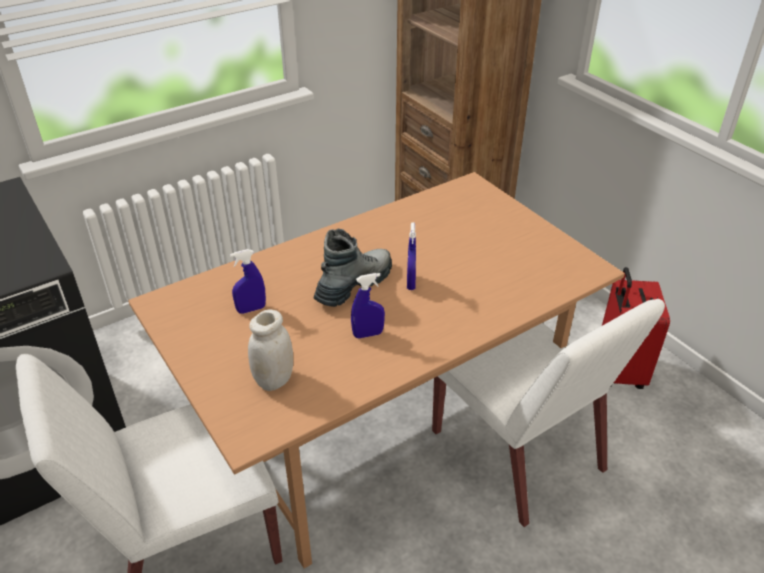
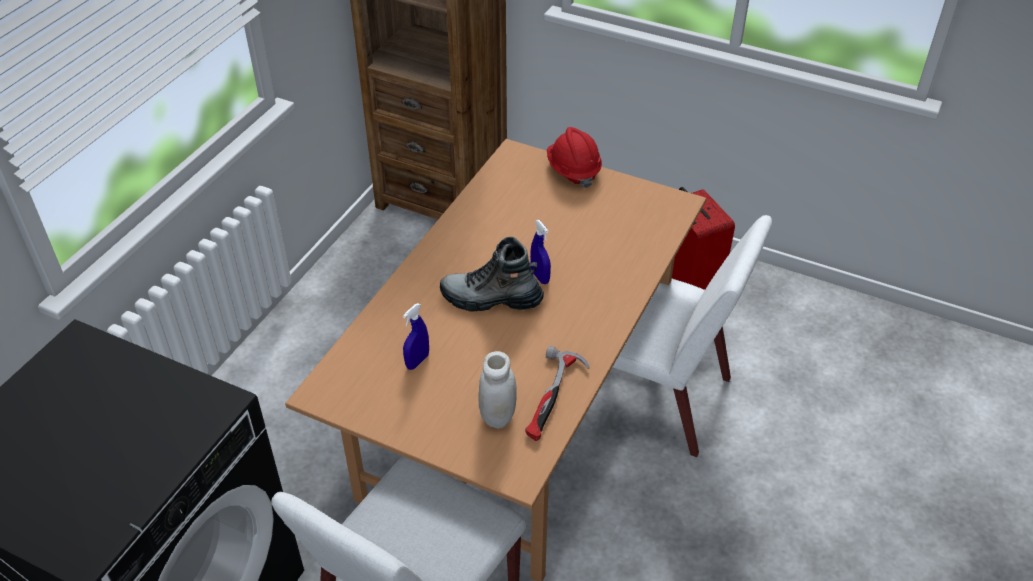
camera: 30 degrees left, 5 degrees up
boot [314,228,392,307] -> boot turned 90 degrees counterclockwise [440,237,544,312]
blue spray bottle [351,273,385,338] -> none
none -> hammer [525,346,590,441]
none -> red hard hat [547,127,602,188]

